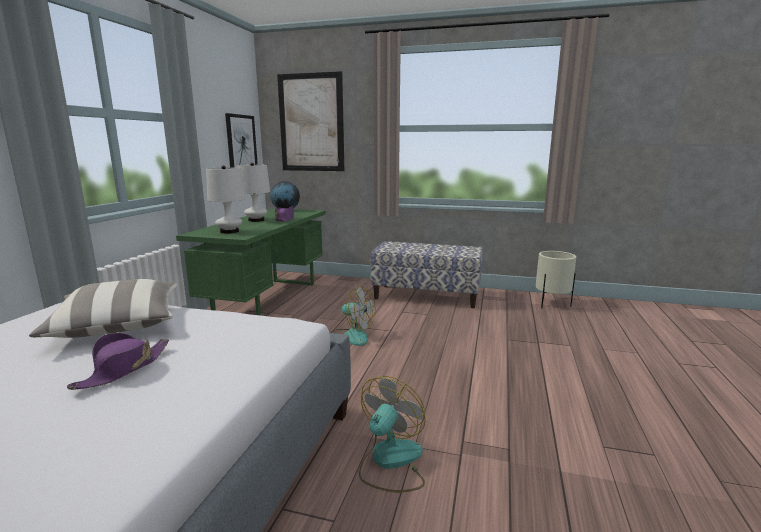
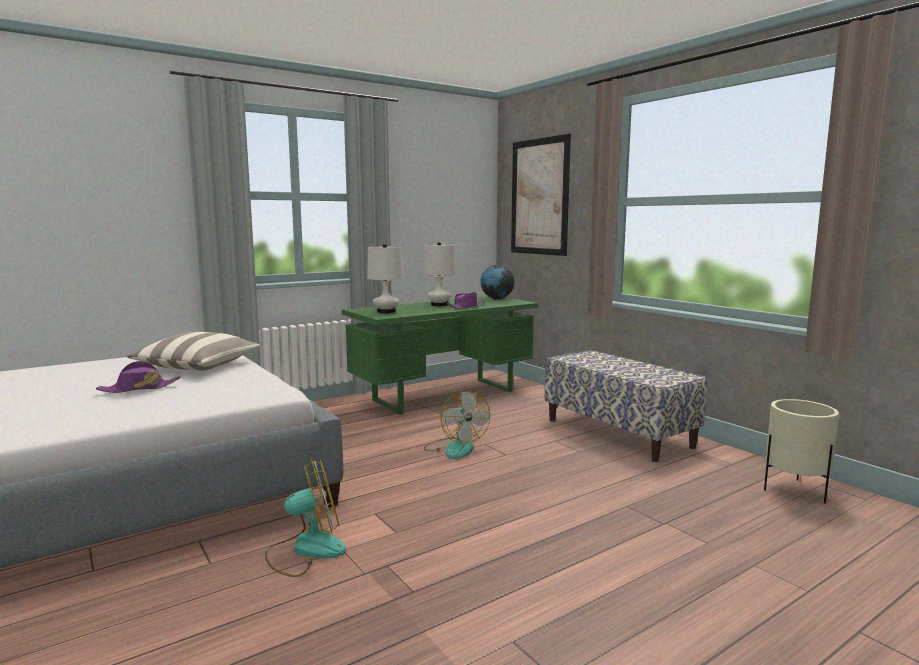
camera: 40 degrees right, 5 degrees down
picture [225,113,258,168] -> none

